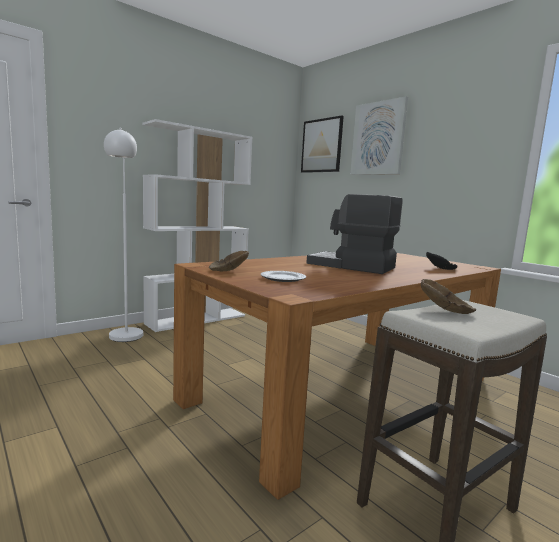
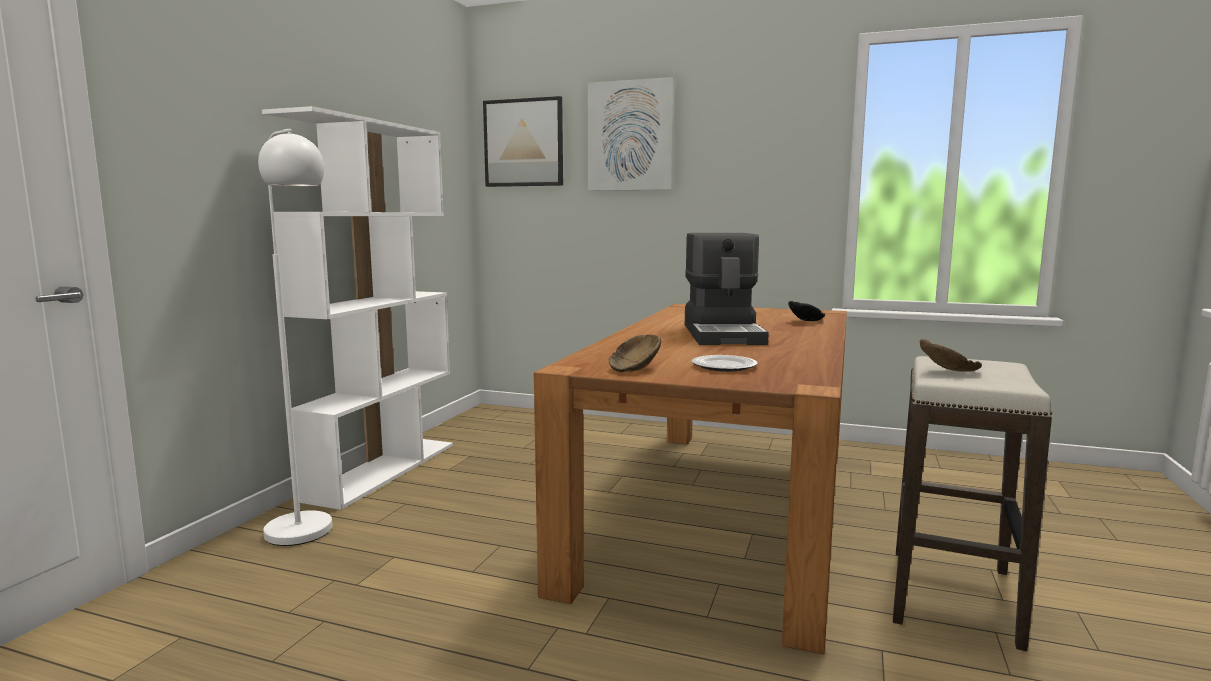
camera: 30 degrees left, 0 degrees up
coffee machine [306,194,403,274] -> coffee machine turned 90 degrees counterclockwise [685,233,769,345]

